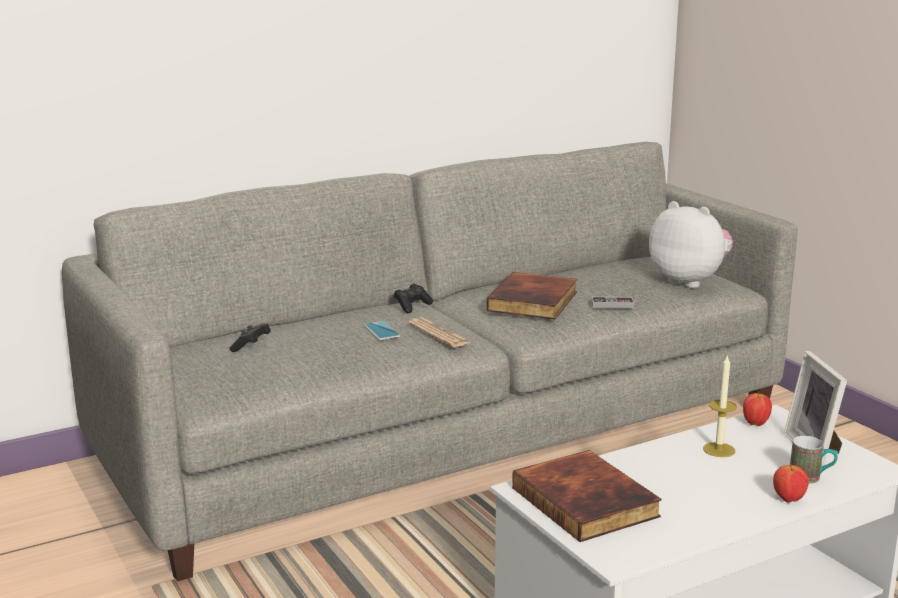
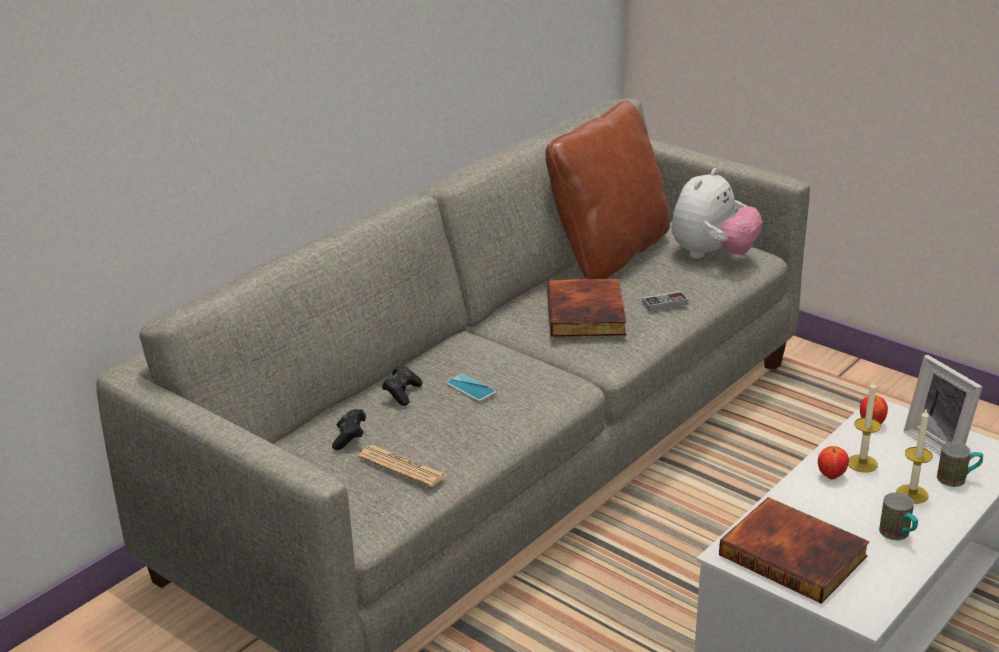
camera: 20 degrees left, 10 degrees up
black game controller [394,284,433,313] -> black game controller moved to [382,365,423,406]
newspaper [408,317,471,347] -> newspaper moved to [358,445,447,487]
plush toy [649,201,733,288] -> plush toy turned 105 degrees clockwise [671,168,762,259]
apple [773,464,809,503] -> apple moved to [818,446,849,480]
none -> brown pillow [545,101,670,279]
none -> mug [879,492,918,540]
none -> candle [896,408,933,504]

